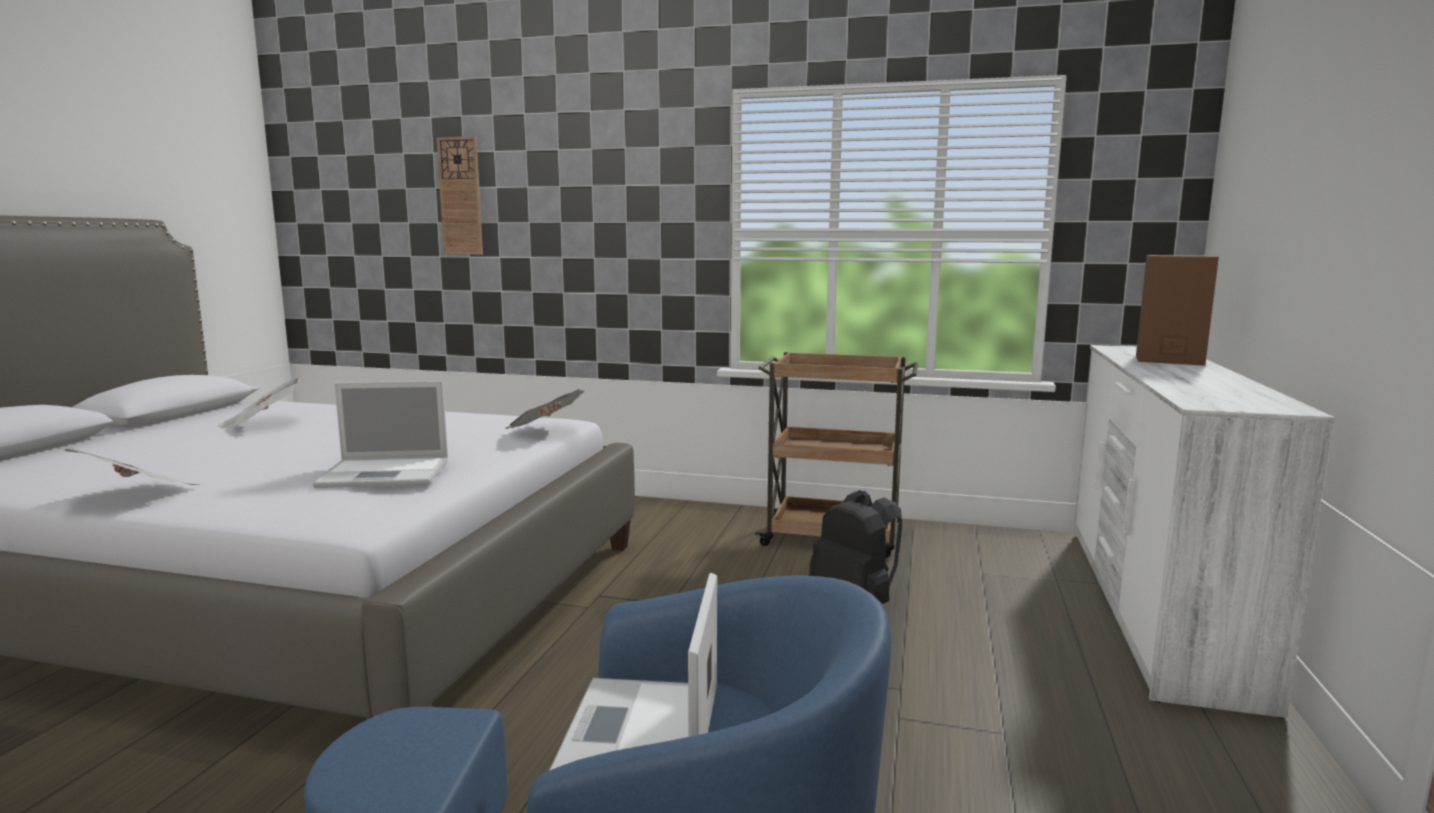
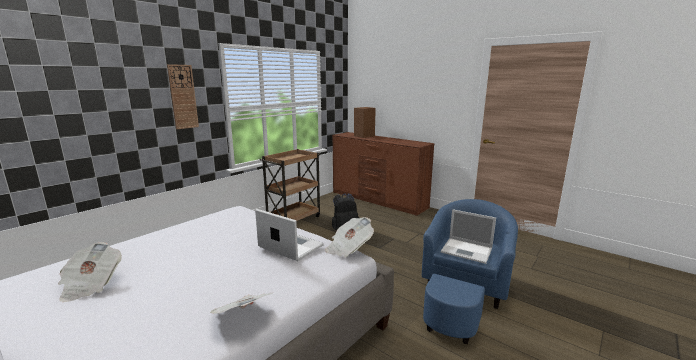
camera: 65 degrees left, 5 degrees up
laptop [313,381,448,488] -> laptop turned 75 degrees counterclockwise [255,209,324,261]
wall clock [437,136,483,255] -> wall clock moved to [167,64,199,129]
newspaper [505,389,584,429] -> newspaper moved to [325,217,374,257]
white dresser [1074,345,1335,719] -> brown dresser [332,132,435,216]

